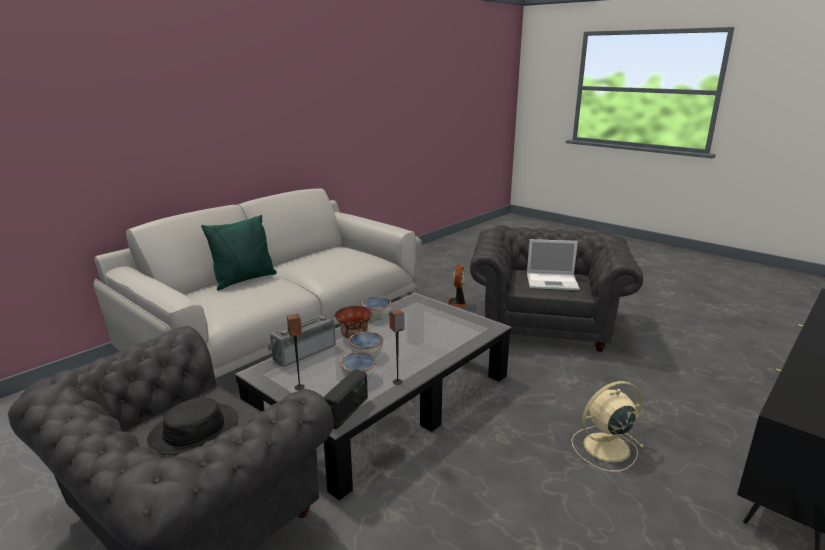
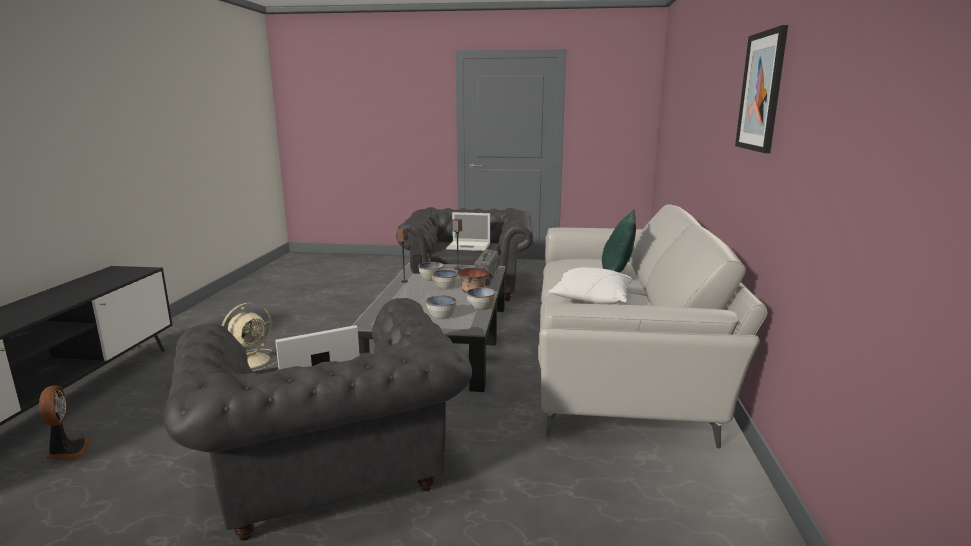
camera: 145 degrees right, 5 degrees down
black hat [147,398,238,455] -> laptop [446,212,490,251]
fan [447,264,467,307] -> fan moved to [39,385,91,461]
none -> bowl [426,295,457,319]
none -> white pillow [549,267,632,304]
none -> picture [735,25,788,153]

